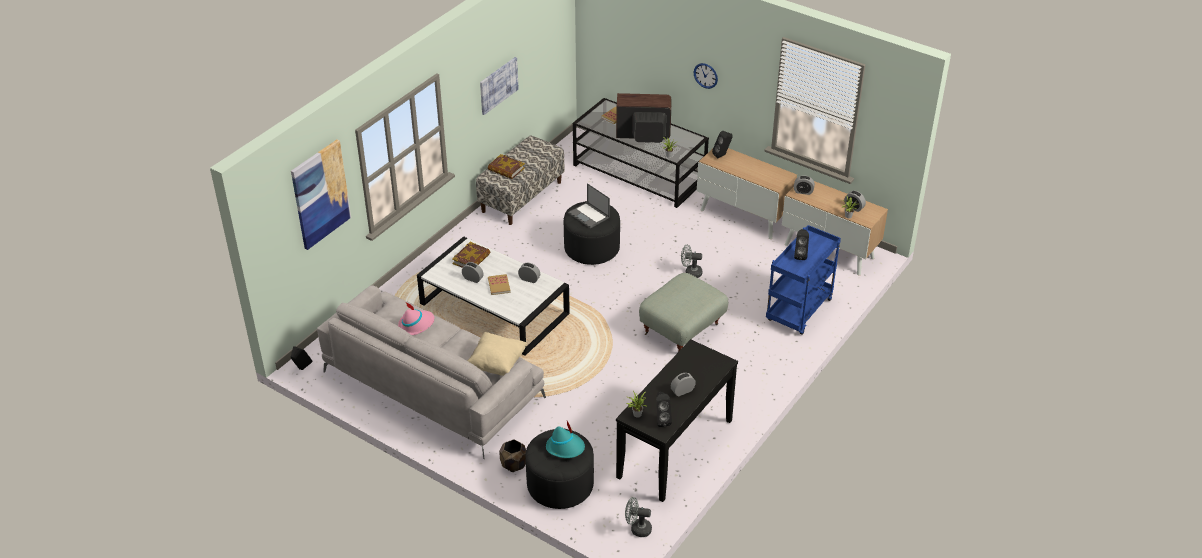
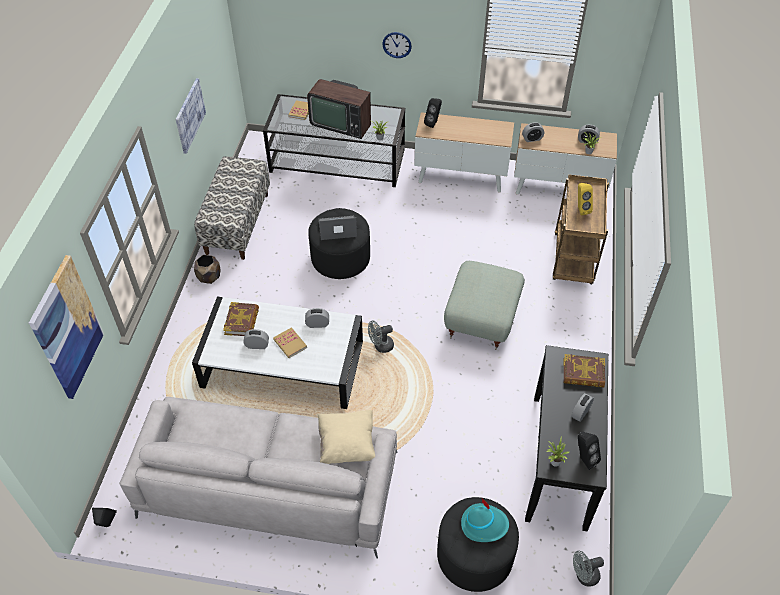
camera: 25 degrees left, 10 degrees up
pink hat [398,303,434,335] -> none
book [488,154,525,179] -> book moved to [563,354,605,388]
brown planter [499,439,526,472] -> brown planter moved to [194,255,221,284]
laptop [568,183,610,229] -> laptop turned 150 degrees clockwise [319,216,357,240]
television [616,93,671,143] -> television turned 135 degrees counterclockwise [307,79,371,139]
grey fan [681,245,703,278] -> grey fan moved to [368,320,394,353]
blue cart [766,225,841,335] -> brown cart [553,175,609,284]
black speaker [794,229,809,260] -> yellow speaker [578,183,593,215]

